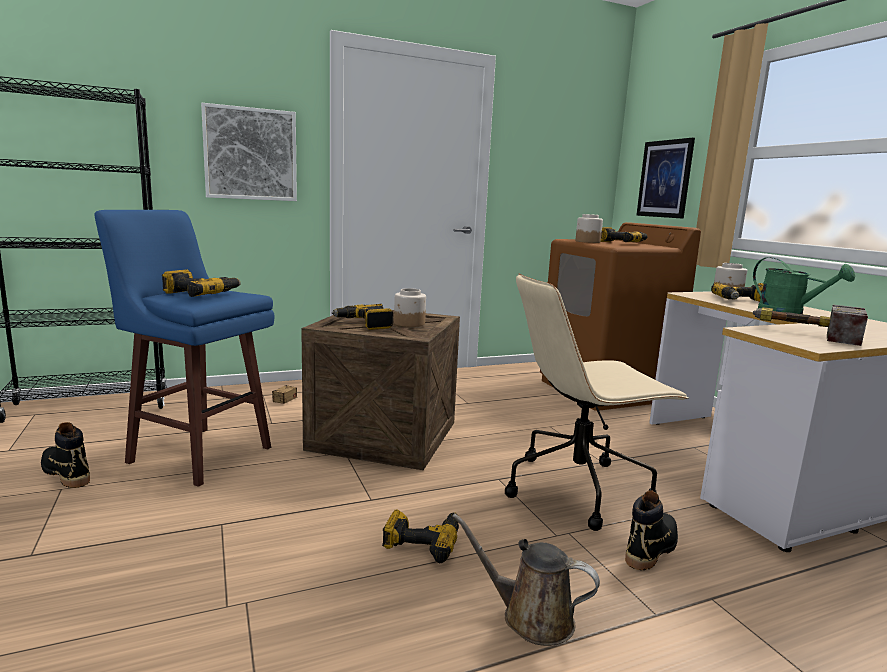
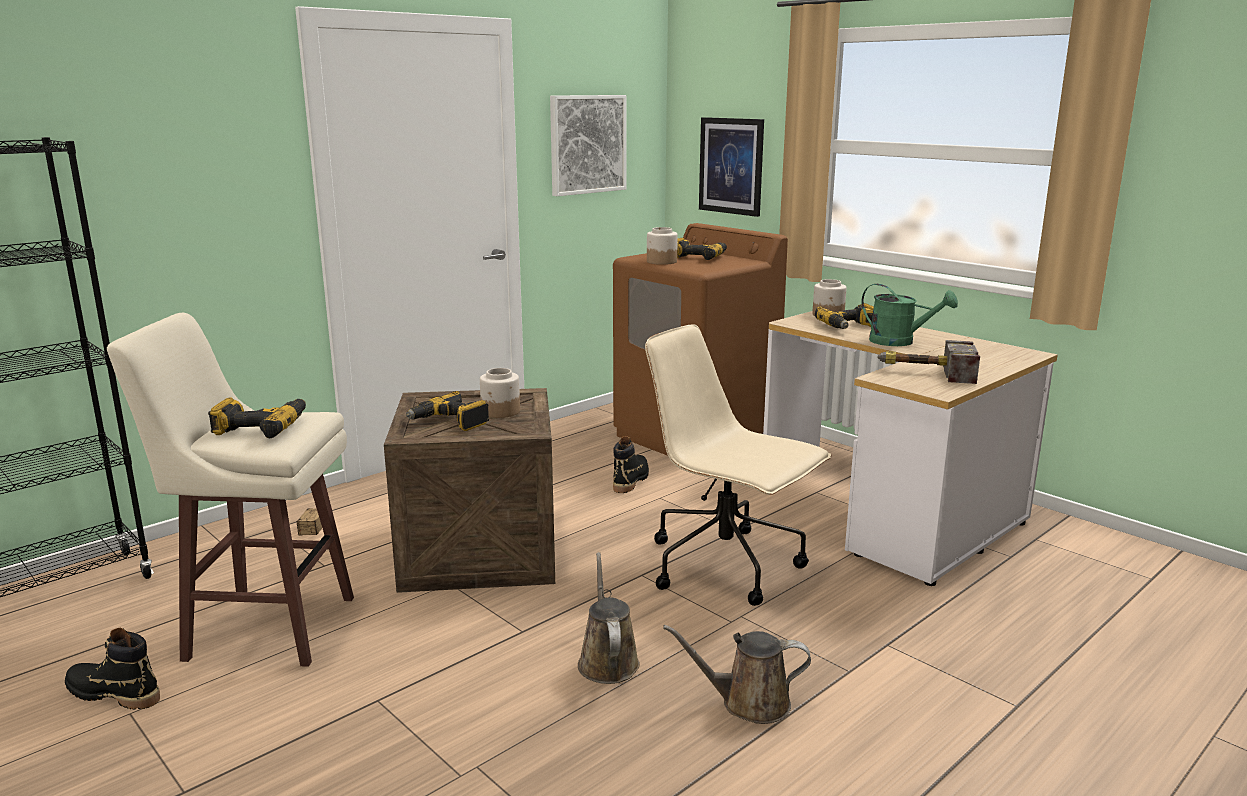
camera: 20 degrees left, 5 degrees up
blue stool [94,210,275,487] -> beige stool [107,313,354,667]
picture [201,103,297,201] -> picture moved to [550,95,627,196]
power drill [382,509,459,563] -> brown watering can [578,552,640,684]
beige office chair [505,274,689,531] -> beige office chair turned 75 degrees clockwise [645,324,831,606]
black boot [625,490,678,570] -> black boot moved to [613,436,649,493]

